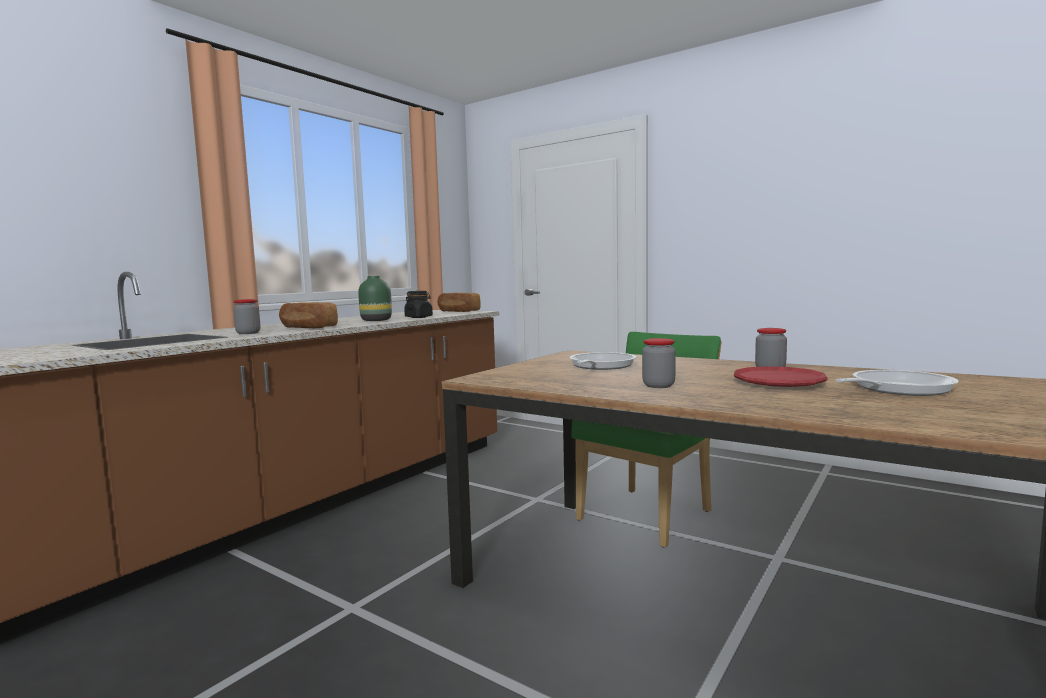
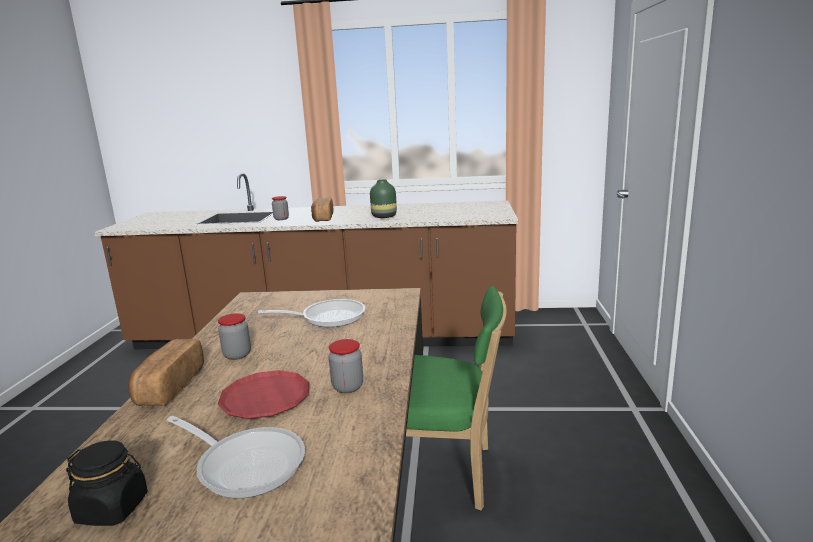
camera: 60 degrees right, 10 degrees up
black jar [404,291,433,318] -> black jar moved to [66,440,148,526]
bread [437,293,481,312] -> bread moved to [128,339,204,406]

